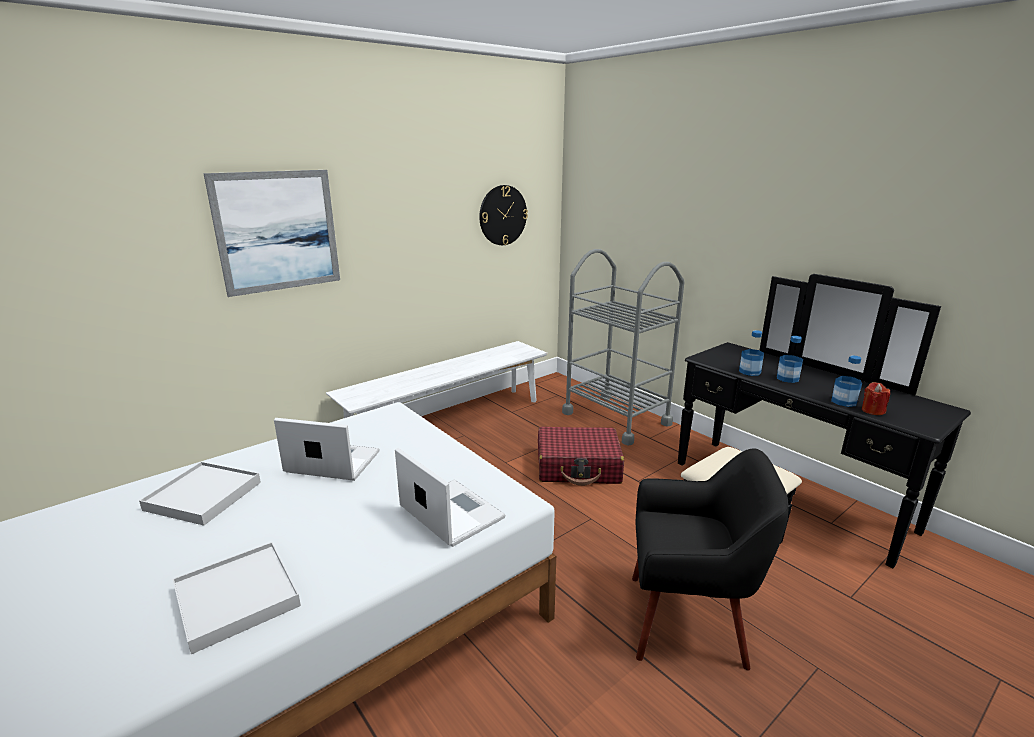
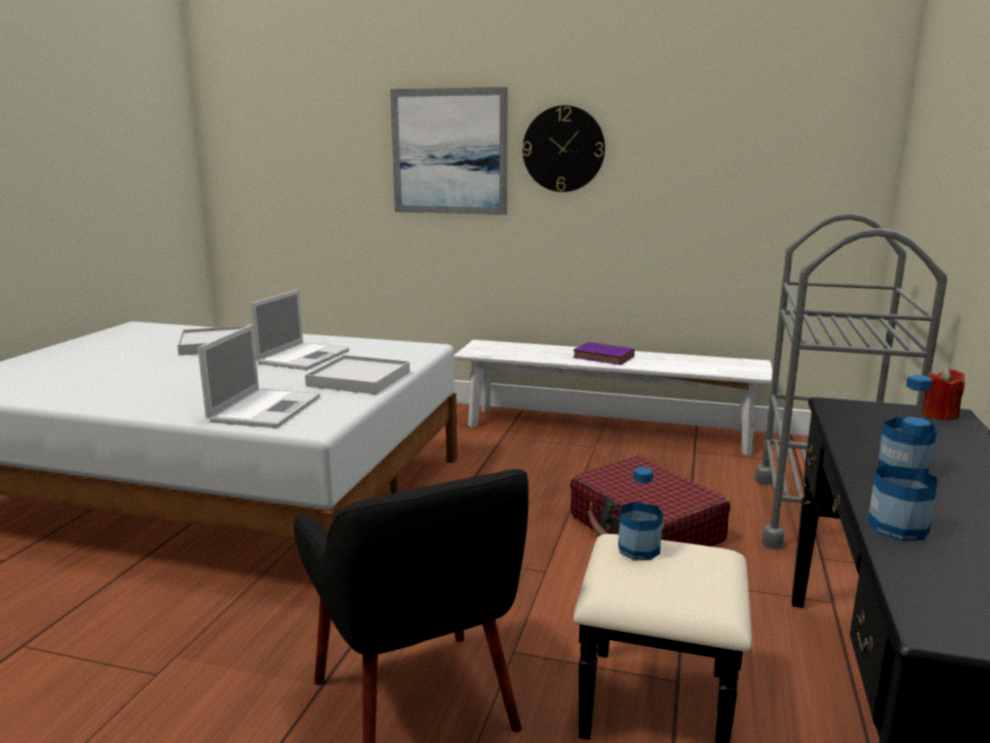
camera: 55 degrees right, 5 degrees down
white tray [173,542,301,654] -> white tray moved to [305,355,410,394]
laptop [274,418,379,481] -> laptop turned 45 degrees clockwise [250,289,349,370]
wall clock [479,185,528,245] -> wall clock moved to [523,105,605,192]
bottle [739,330,764,376] -> bottle moved to [618,467,663,560]
red candle [862,382,890,415] -> red candle moved to [922,368,965,421]
none -> purple book [573,342,635,365]

